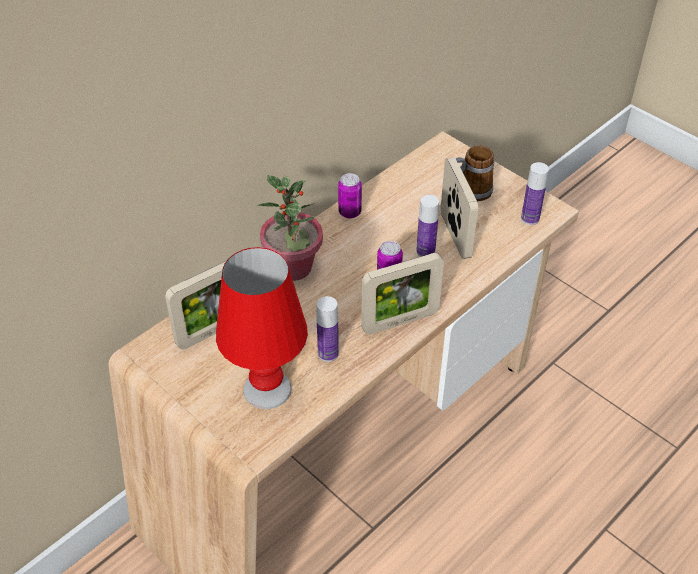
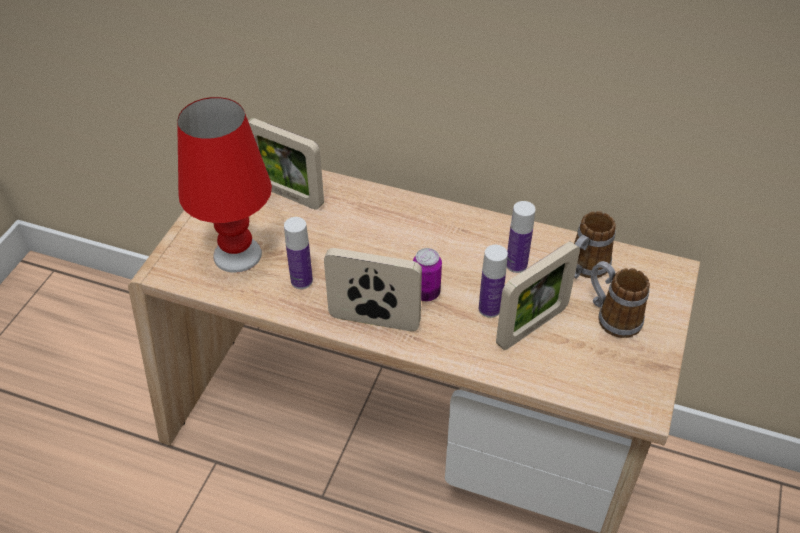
camera: 65 degrees right, 0 degrees up
potted plant [257,175,323,281] -> none
can [338,173,362,218] -> none
picture frame [361,253,444,335] -> picture frame turned 150 degrees clockwise [324,248,422,331]
bottle [521,162,549,225] -> bottle moved to [507,201,535,273]
none -> mug [574,211,616,279]

